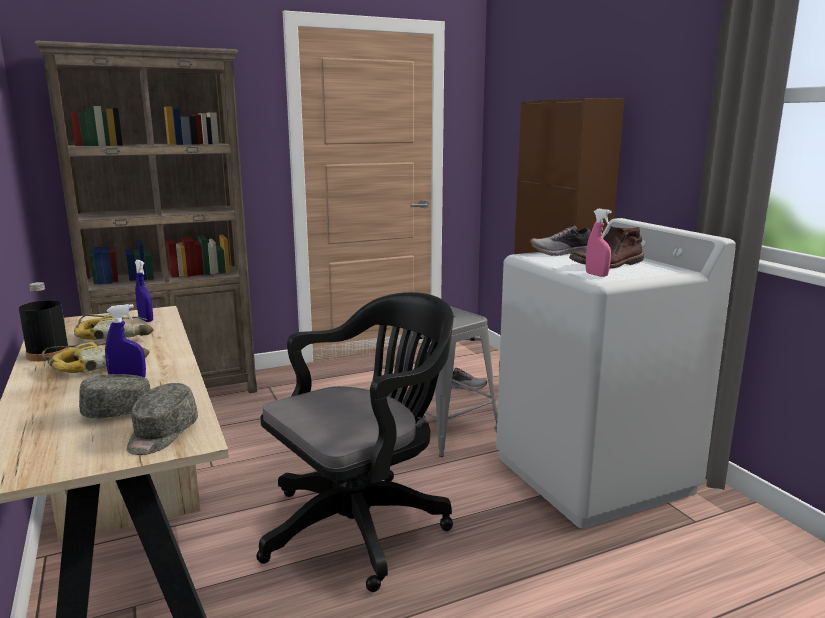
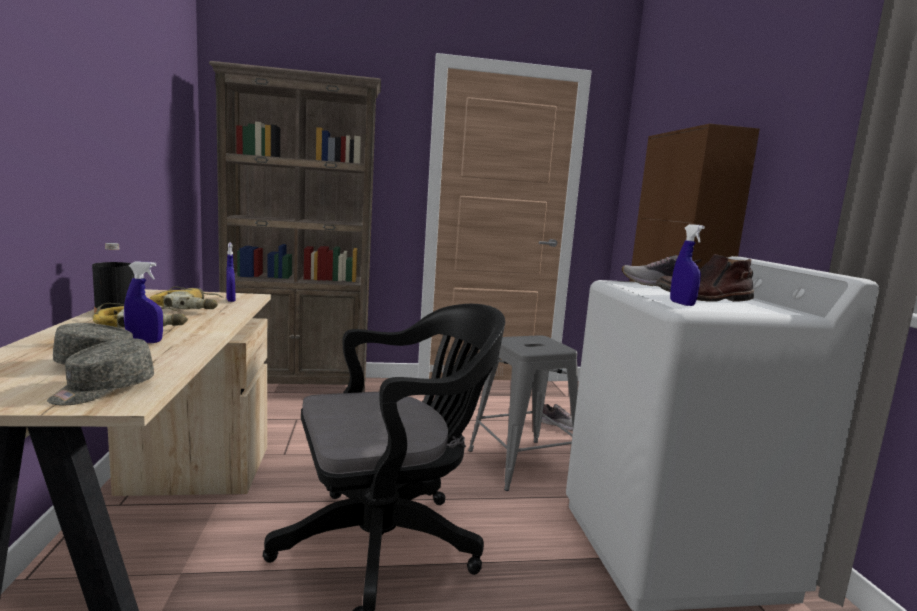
camera: 15 degrees right, 5 degrees down
pink spray bottle [586,209,612,277] -> blue spray bottle [670,224,705,306]

